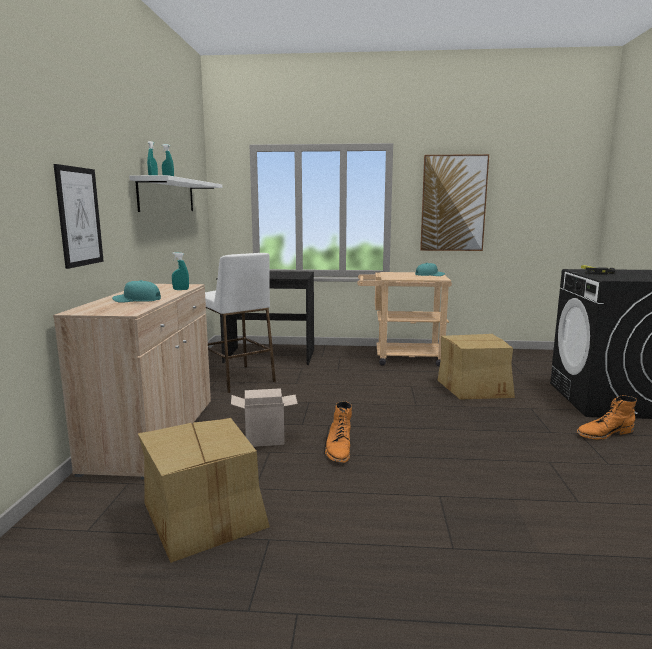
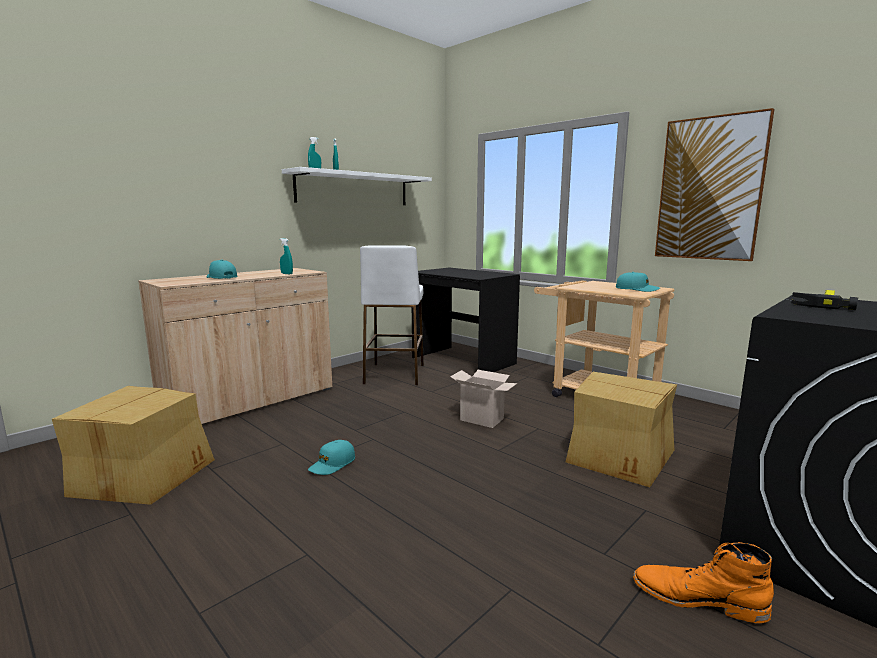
camera: 40 degrees right, 0 degrees up
picture [54,164,104,269] -> none
cardboard box [231,388,298,447] -> cardboard box moved to [450,370,517,428]
orange boot [325,401,352,463] -> turquoise cap [308,440,355,475]

